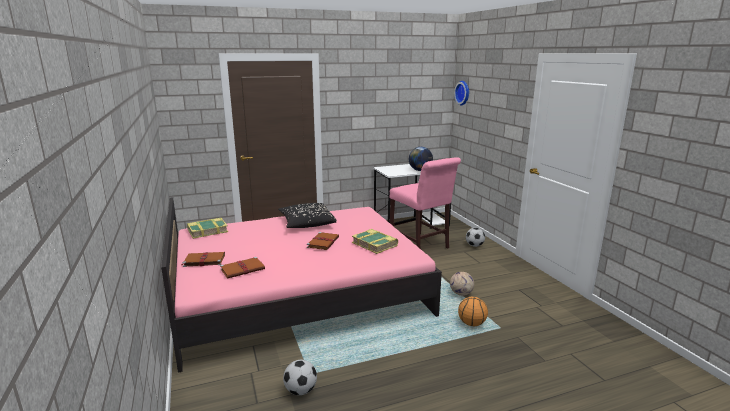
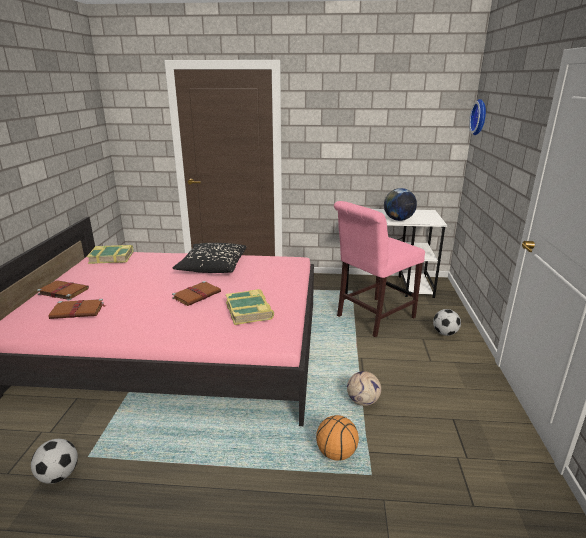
camera: 25 degrees right, 5 degrees up
pink chair [389,157,461,249] -> pink chair turned 60 degrees clockwise [334,201,425,337]

